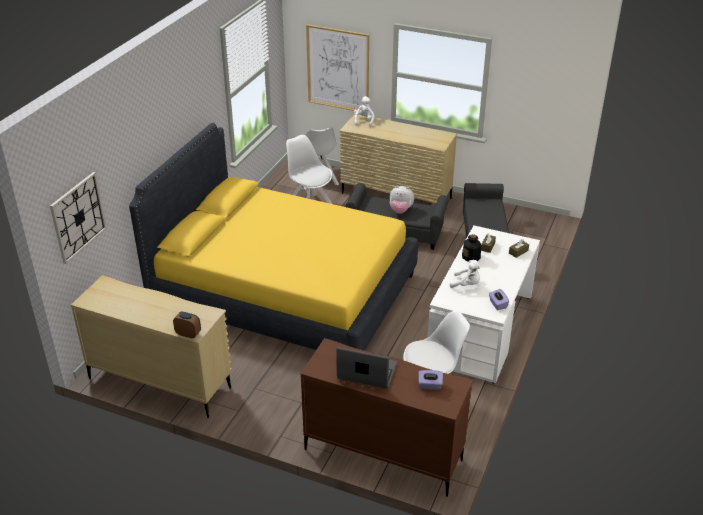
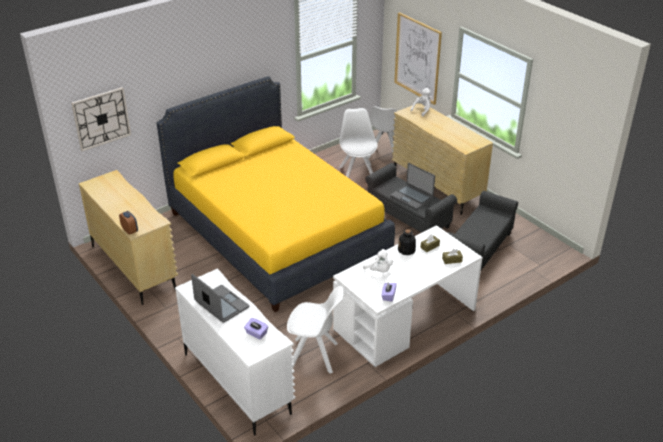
camera: 30 degrees right, 0 degrees up
brown dresser [300,338,473,497] -> white dresser [175,269,295,436]
plush toy [390,186,414,214] -> laptop [390,163,435,209]

